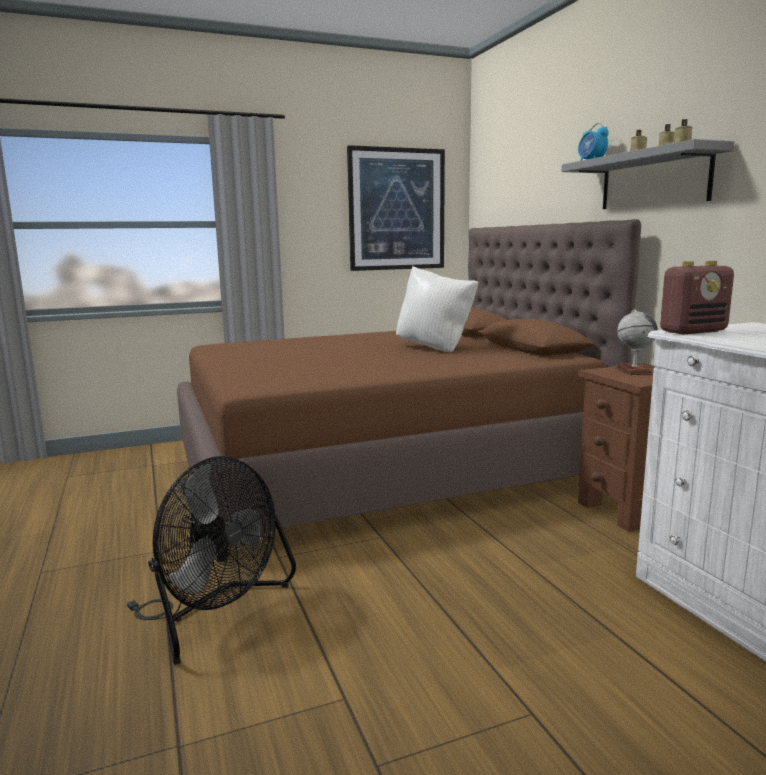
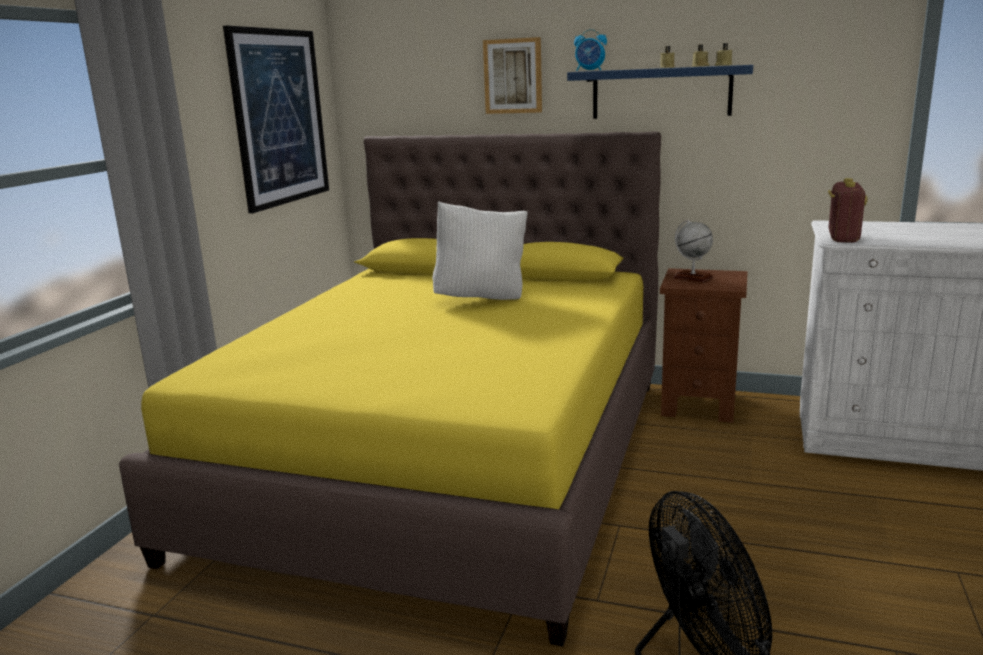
camera: 50 degrees left, 5 degrees up
brown bed [177,219,641,562] -> yellow bed [119,132,661,647]
grey shelf [561,139,734,209] -> blue shelf [567,65,753,119]
none -> picture [483,37,542,114]

